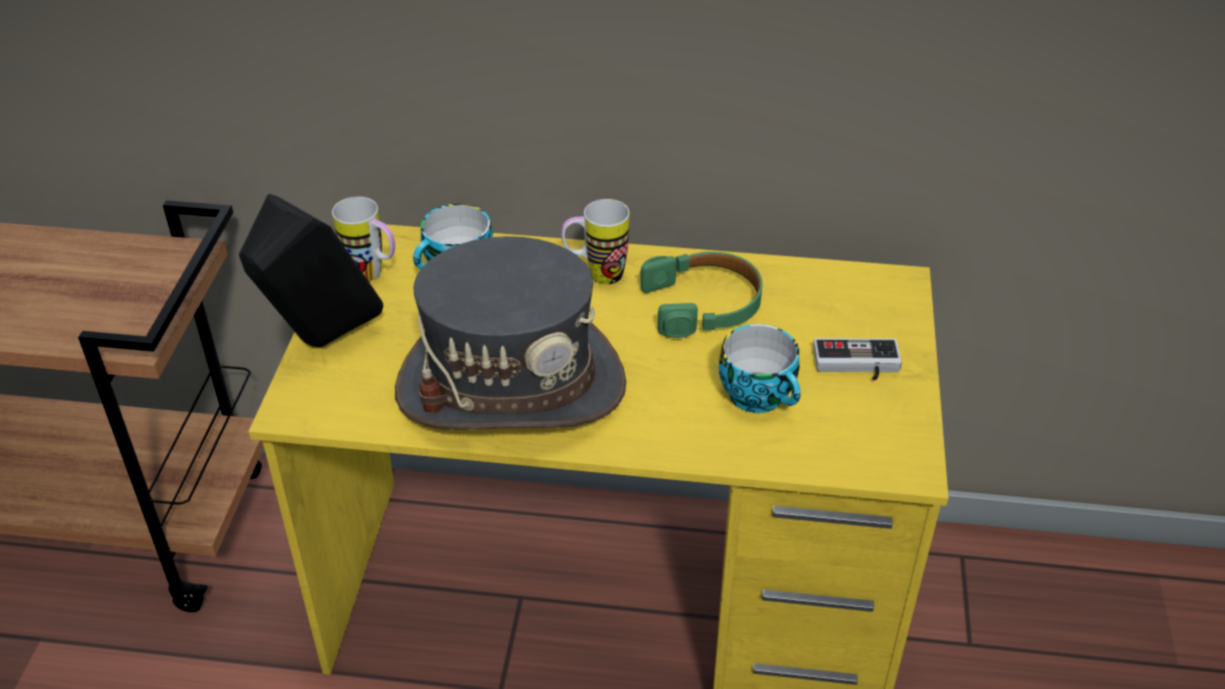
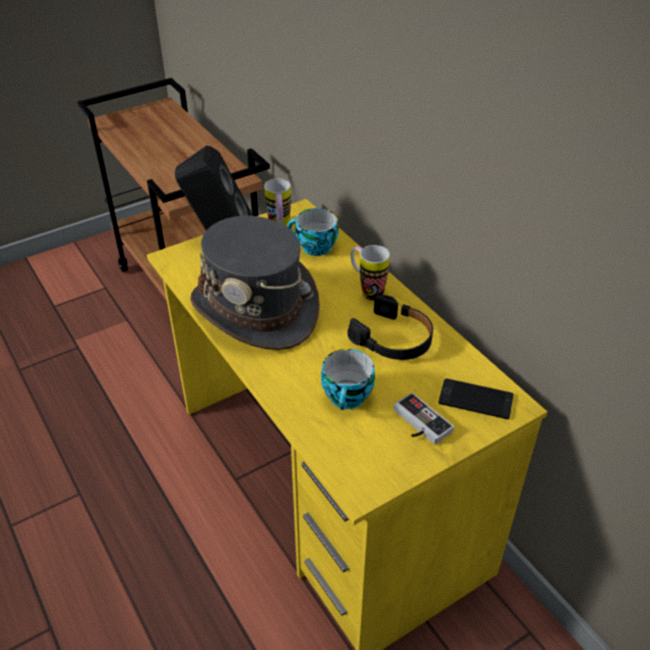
camera: 50 degrees right, 0 degrees up
green headphones [640,252,762,338] -> black headphones [348,295,433,360]
none -> phone [438,378,514,419]

